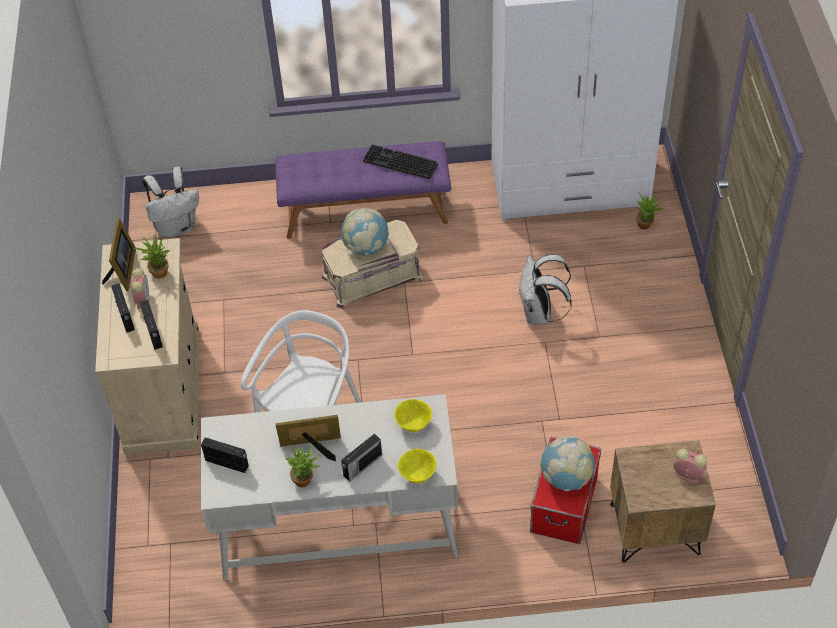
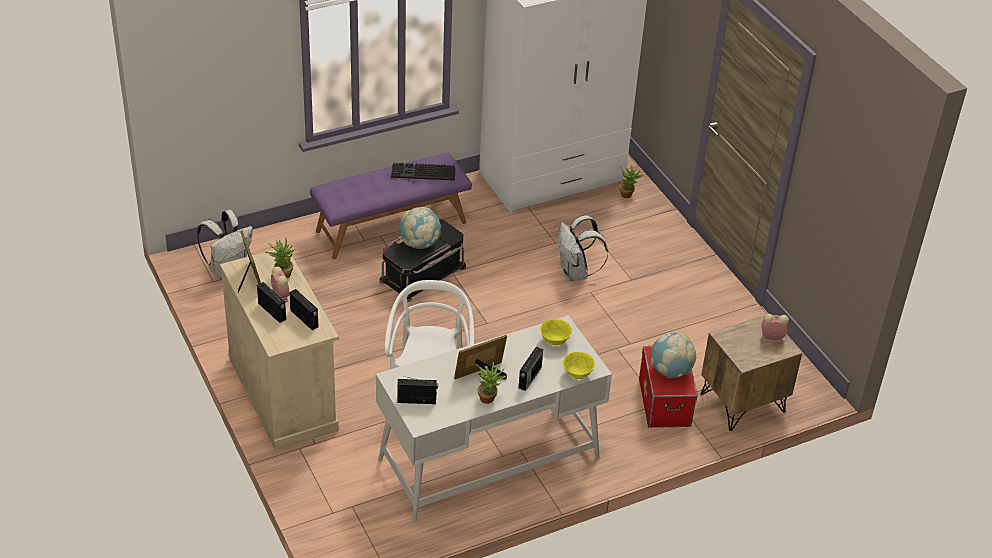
camera: 25 degrees left, 10 degrees down
beige storage box [321,220,423,309] -> black storage box [379,219,466,302]

